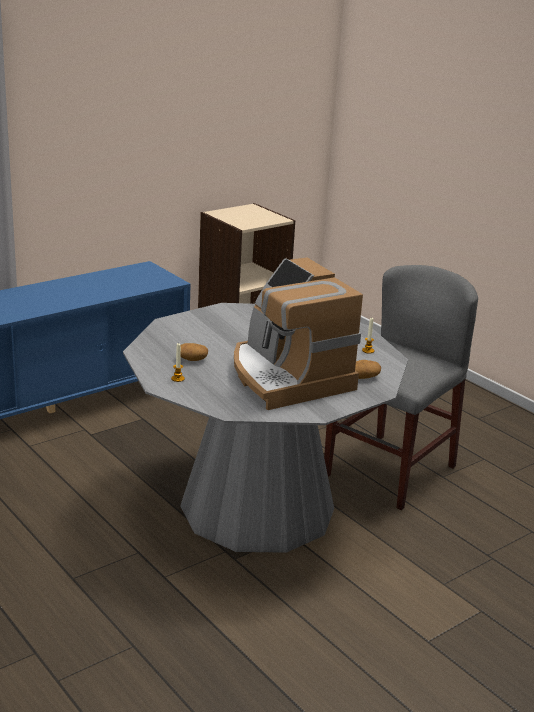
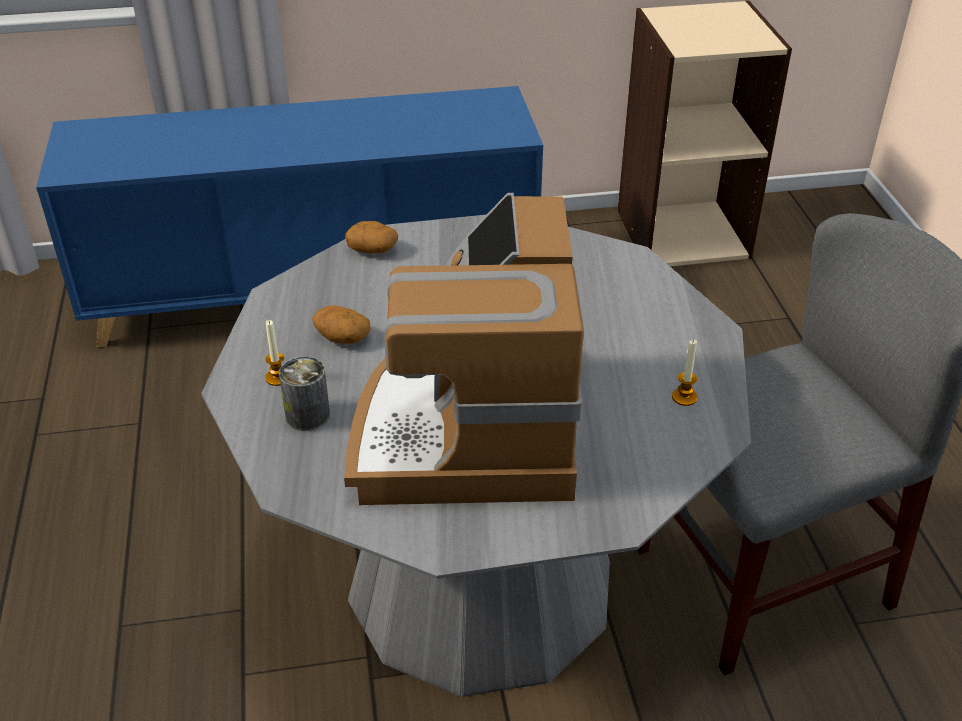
camera: 30 degrees right, 15 degrees up
potato [355,360,381,379] -> potato moved to [345,221,398,254]
none -> can [279,357,330,431]

